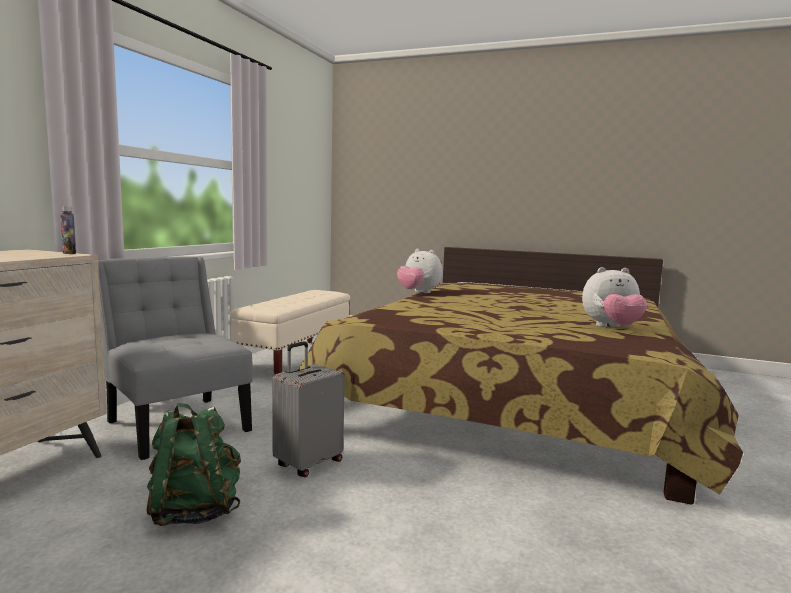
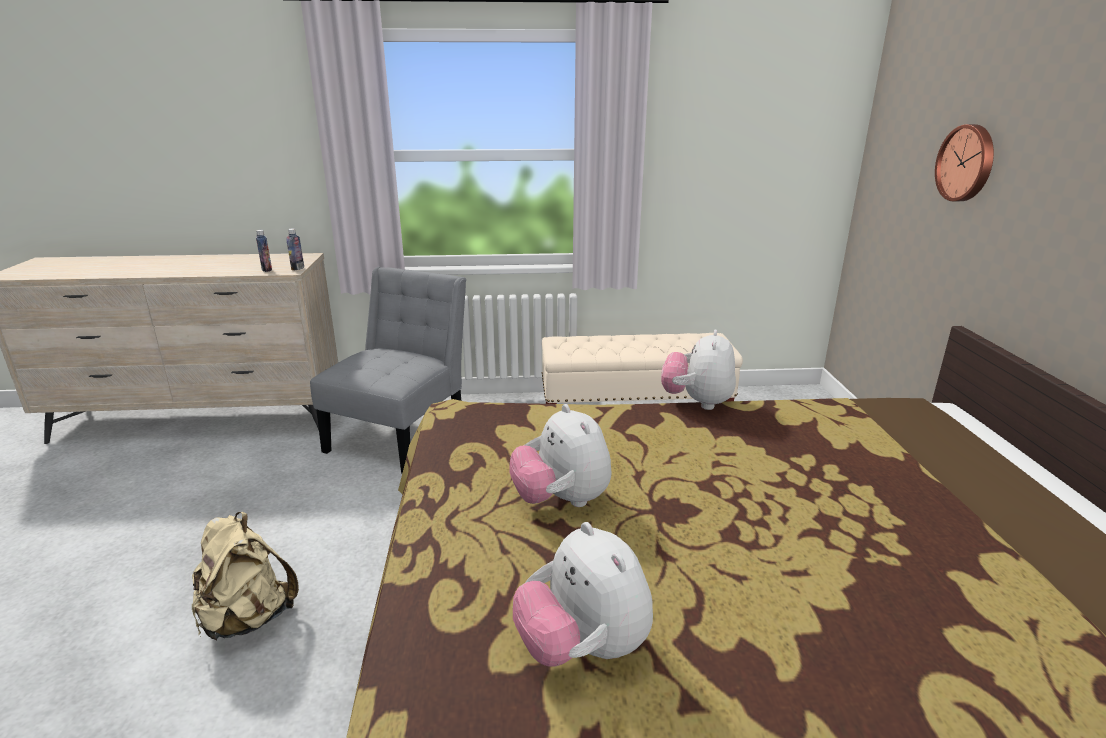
camera: 65 degrees right, 15 degrees up
green backpack [147,403,241,526] -> none
grey suitcase [272,341,345,477] -> none
none -> beige backpack [192,512,299,641]
none -> bottle [256,230,272,272]
none -> plush toy [509,404,612,507]
none -> wall clock [935,124,994,201]

